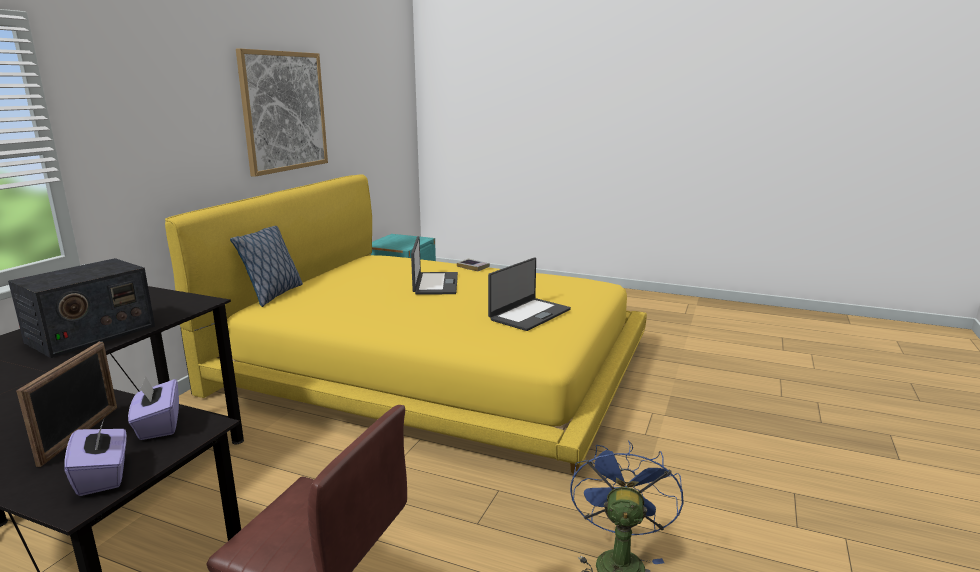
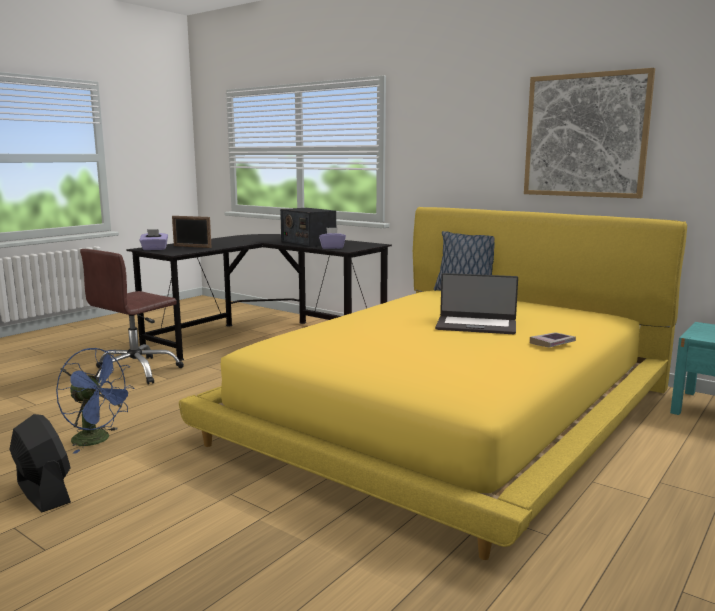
camera: 105 degrees right, 5 degrees down
purple tissue box [128,376,179,440] -> purple tissue box moved to [319,227,346,249]
laptop [488,258,571,331] -> none
none -> black fan [10,414,71,512]

